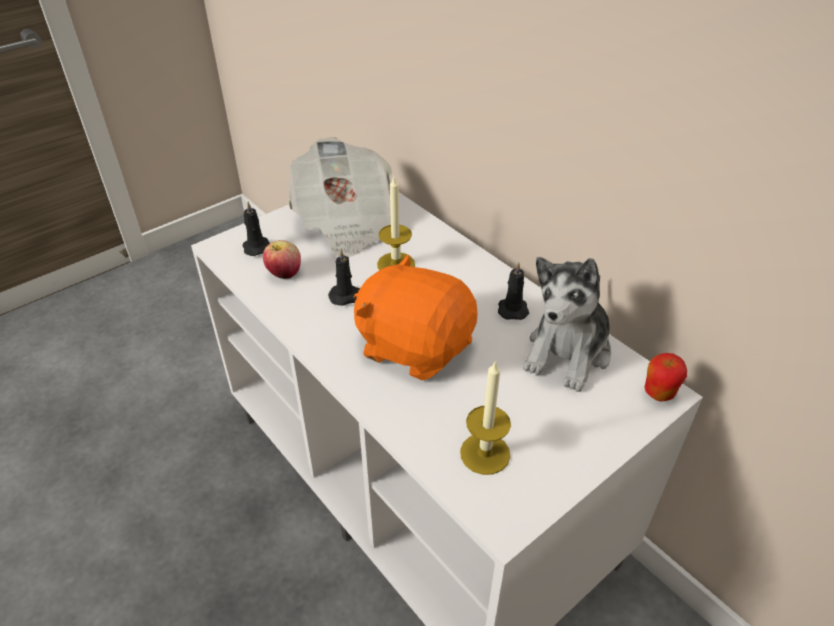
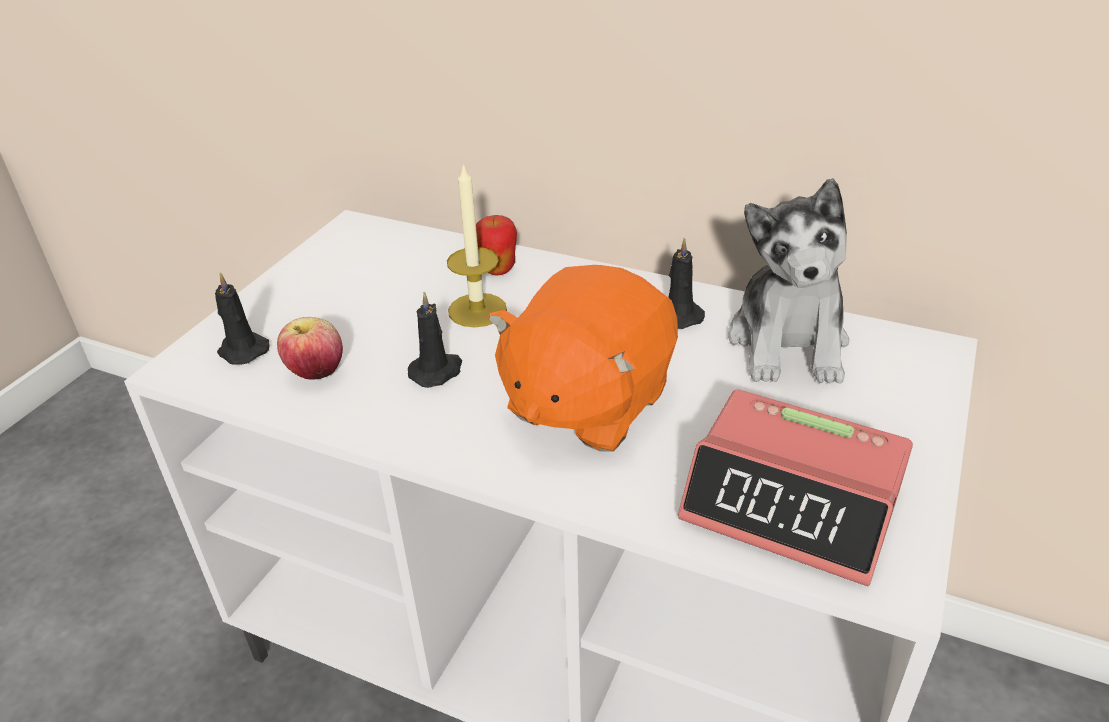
camera: 25 degrees left, 5 degrees down
newspaper [288,137,393,257] -> none
orange plush toy [354,254,478,380] -> orange plush toy turned 60 degrees counterclockwise [488,265,678,452]
candle [460,360,511,475] -> alarm clock [678,389,913,586]
apple [644,353,687,401] -> apple moved to [476,215,517,276]

